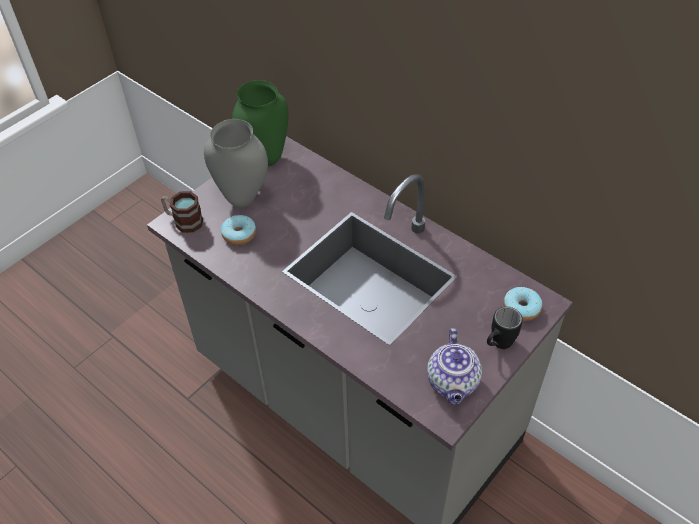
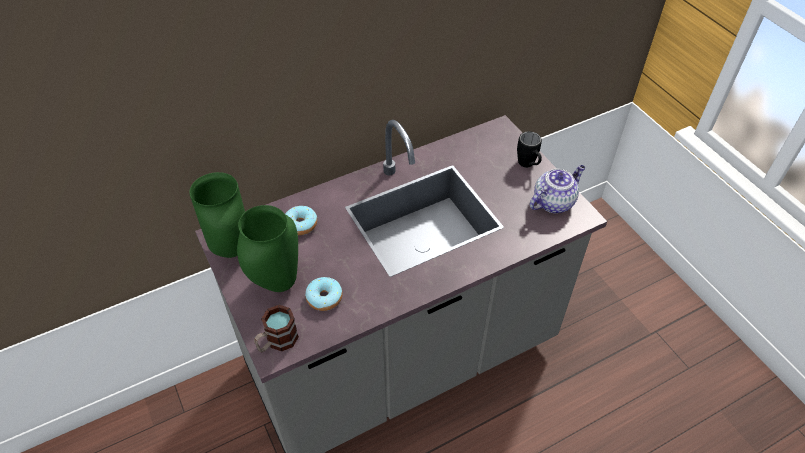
camera: 70 degrees left, 0 degrees up
grey vase [204,119,268,208] -> green vase [237,205,298,292]
teapot [427,328,482,405] -> teapot turned 60 degrees counterclockwise [530,165,585,213]
donut [503,287,542,321] -> donut moved to [285,206,317,235]

